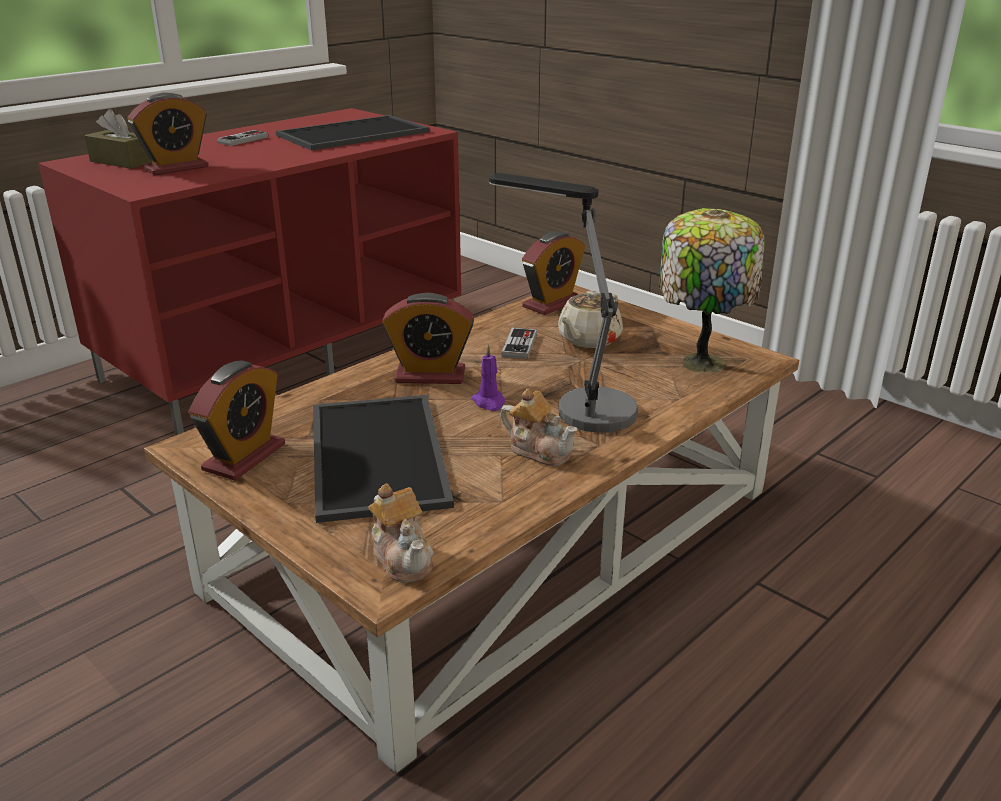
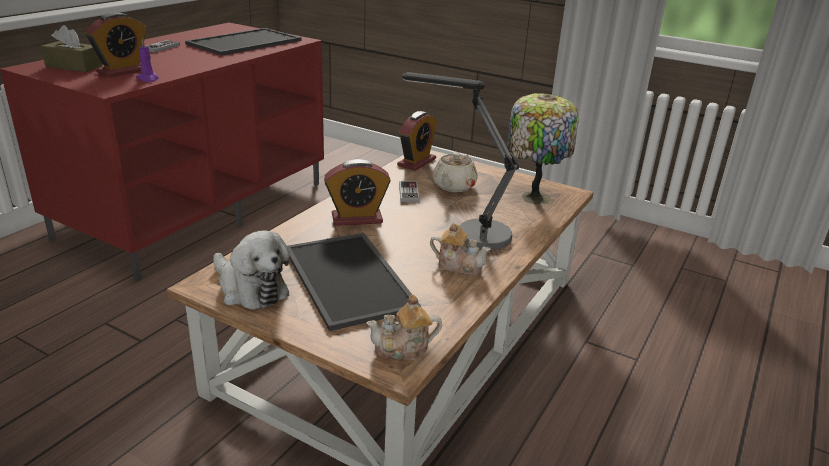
camera: 15 degrees left, 0 degrees up
alarm clock [188,360,285,480] -> plush toy [213,230,289,309]
teapot [368,483,434,583] -> teapot turned 120 degrees clockwise [367,294,442,360]
purple candle [471,344,505,411] -> purple candle moved to [136,39,158,82]

